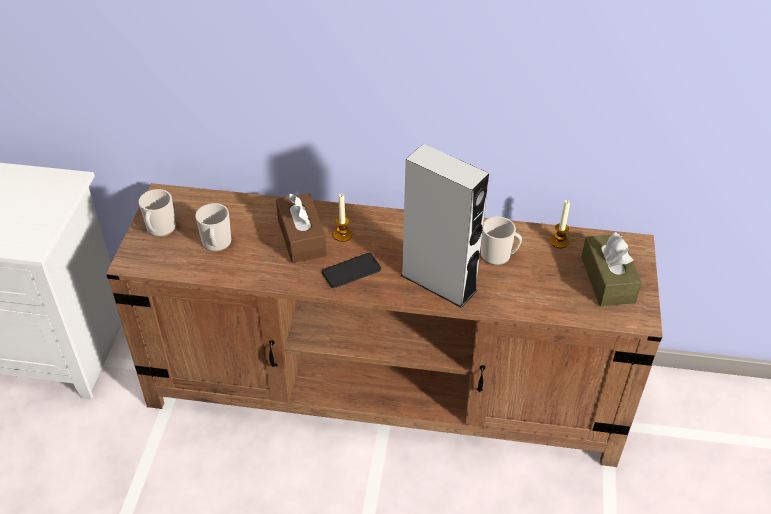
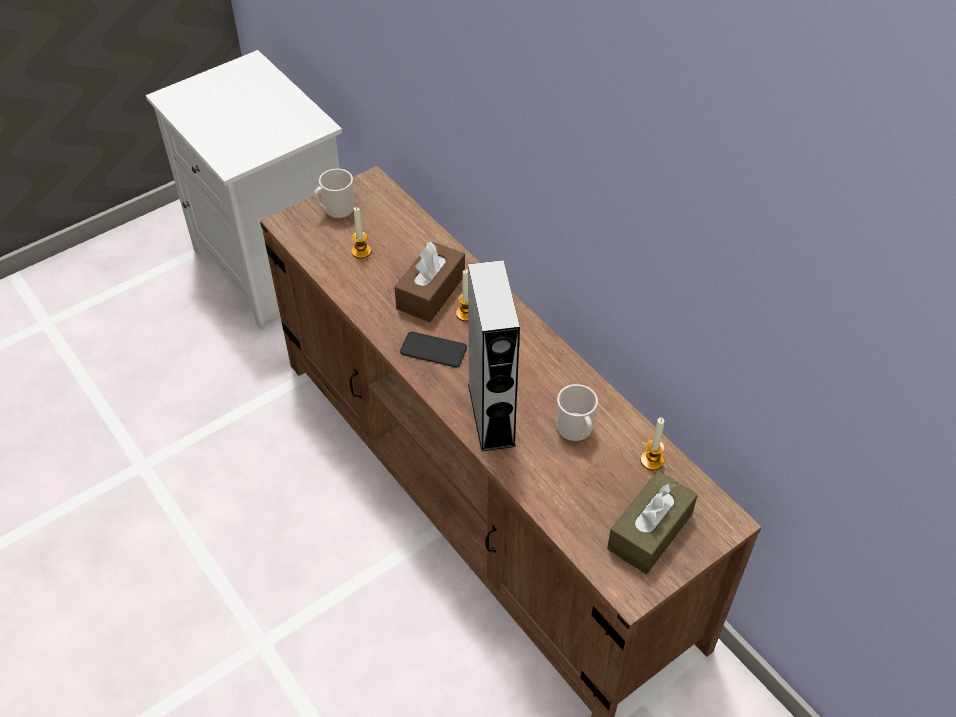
camera: 45 degrees right, 5 degrees up
mug [195,203,231,252] -> candle [351,207,371,259]

